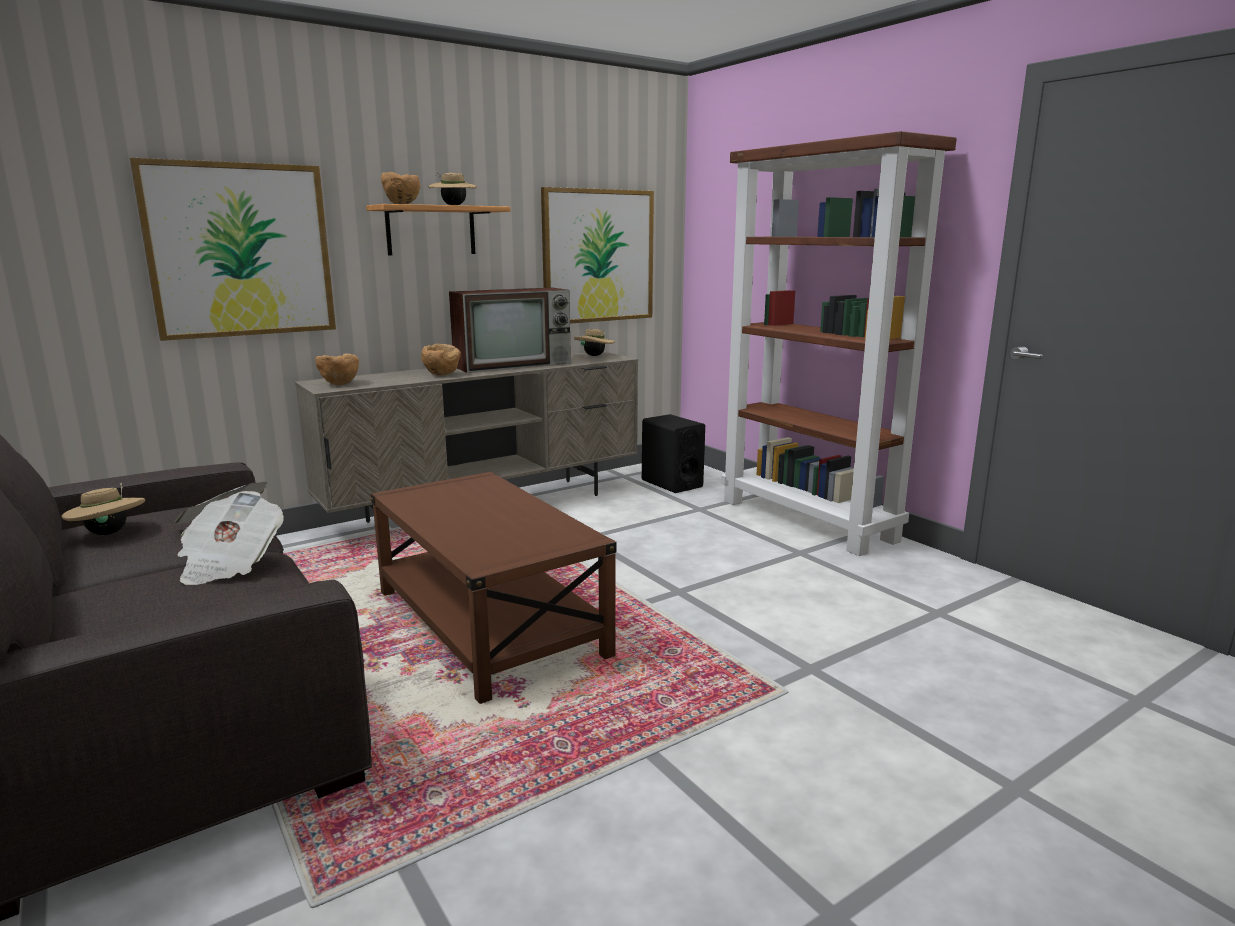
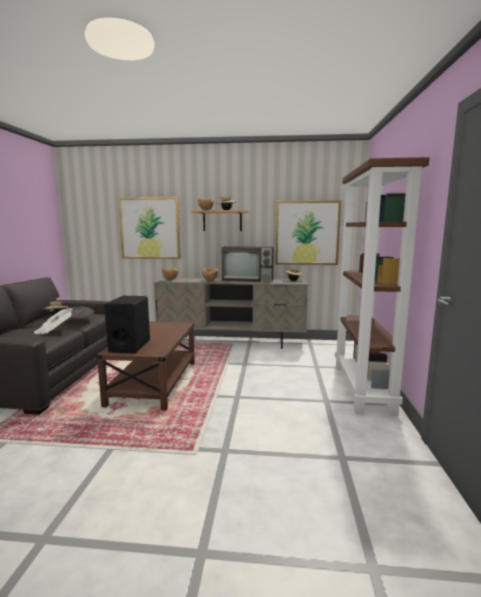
camera: 40 degrees right, 5 degrees down
black speaker [642,414,705,493] -> black speaker moved to [104,296,150,353]

